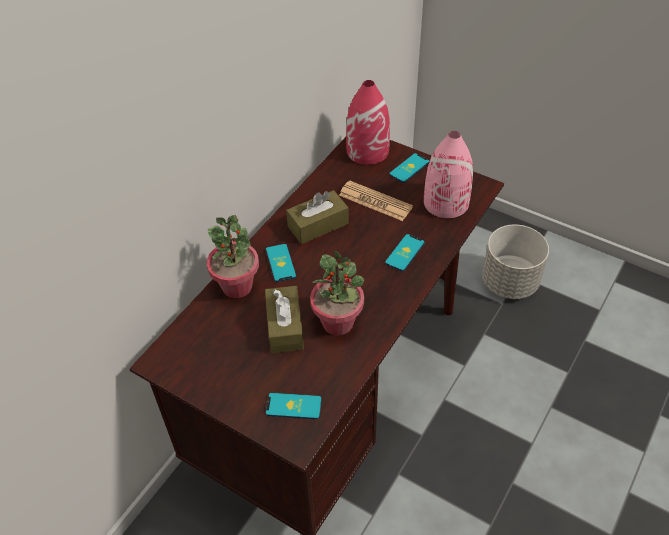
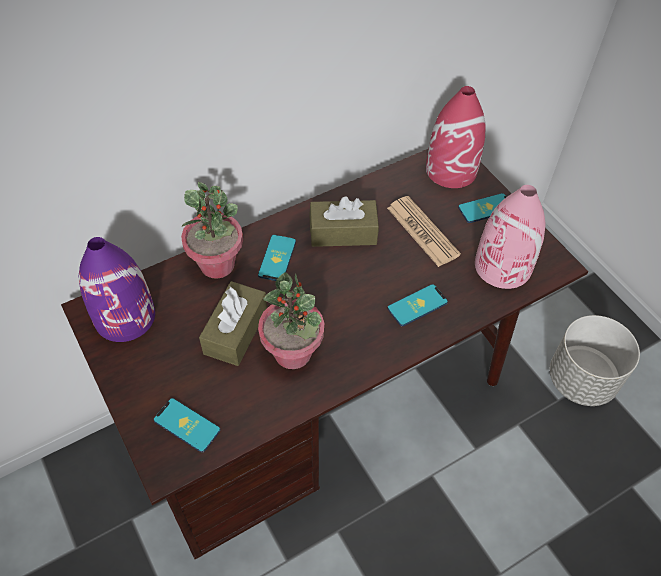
camera: 25 degrees right, 5 degrees up
none -> purple vase [79,237,155,342]

